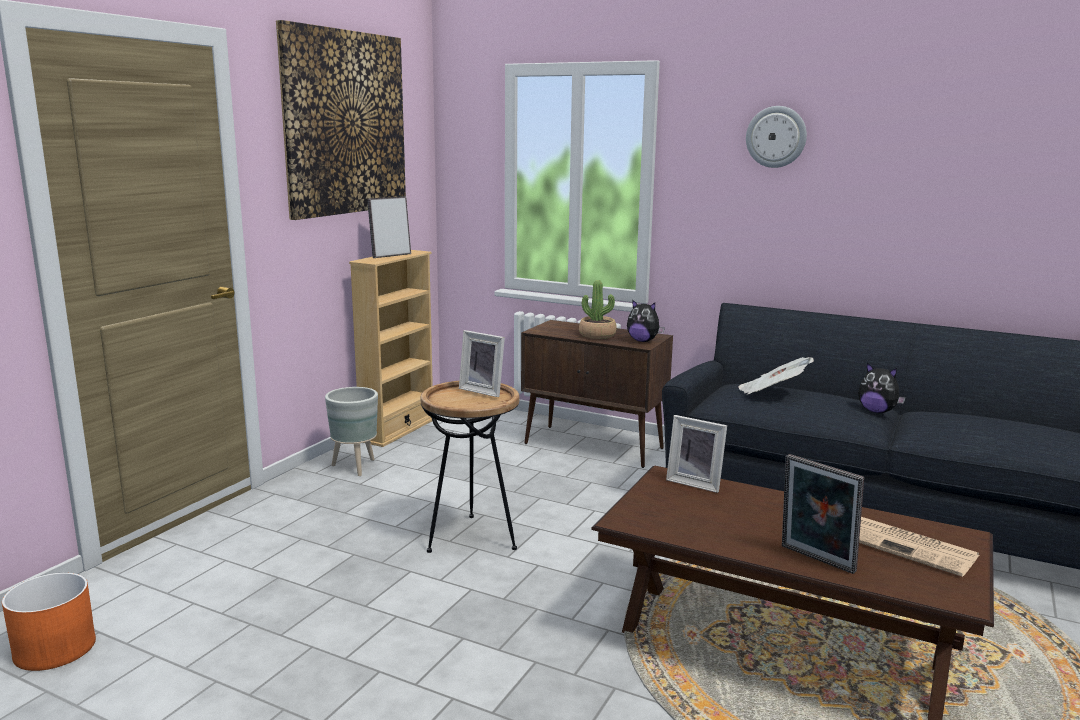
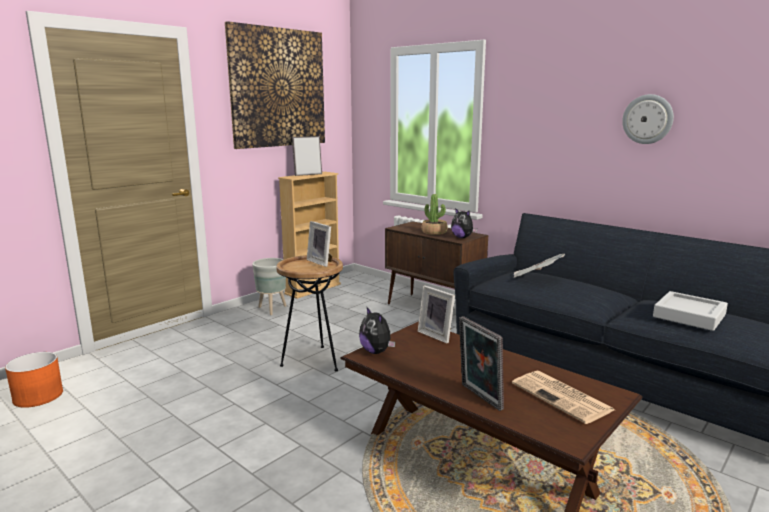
camera: 15 degrees right, 0 degrees up
wall clock [746,106,807,168] -> wall clock moved to [622,94,674,144]
plush toy [858,363,906,413] -> plush toy moved to [359,306,395,354]
none -> grey tray [653,291,728,331]

